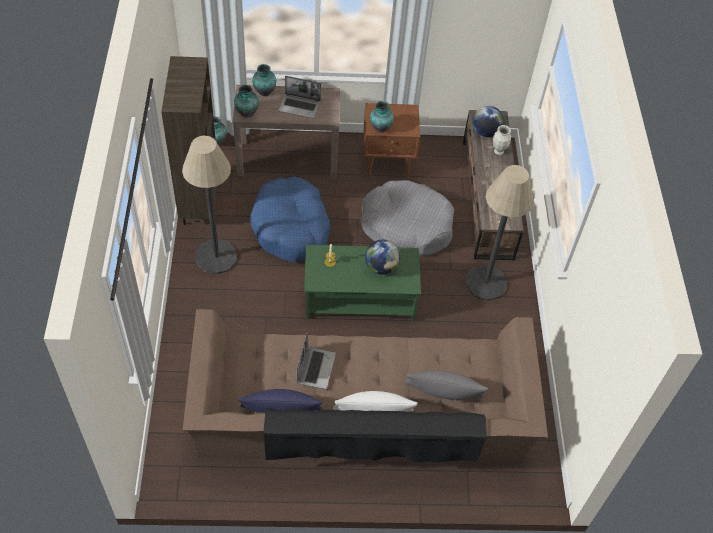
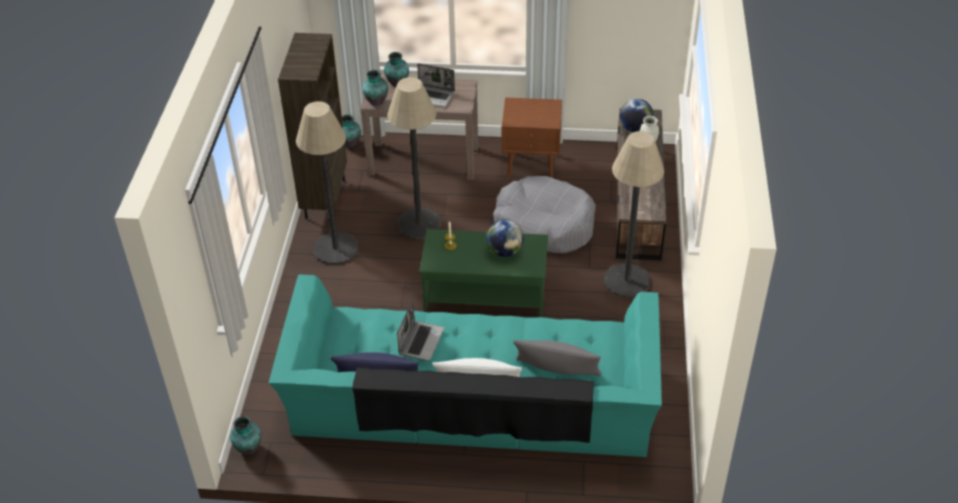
camera: 10 degrees right, 10 degrees down
brown sofa [183,309,548,464] -> turquoise sofa [269,274,662,457]
blue dog bed [251,176,331,262] -> floor lamp [387,77,441,239]
vase [370,101,394,133] -> vase moved to [230,416,262,455]

